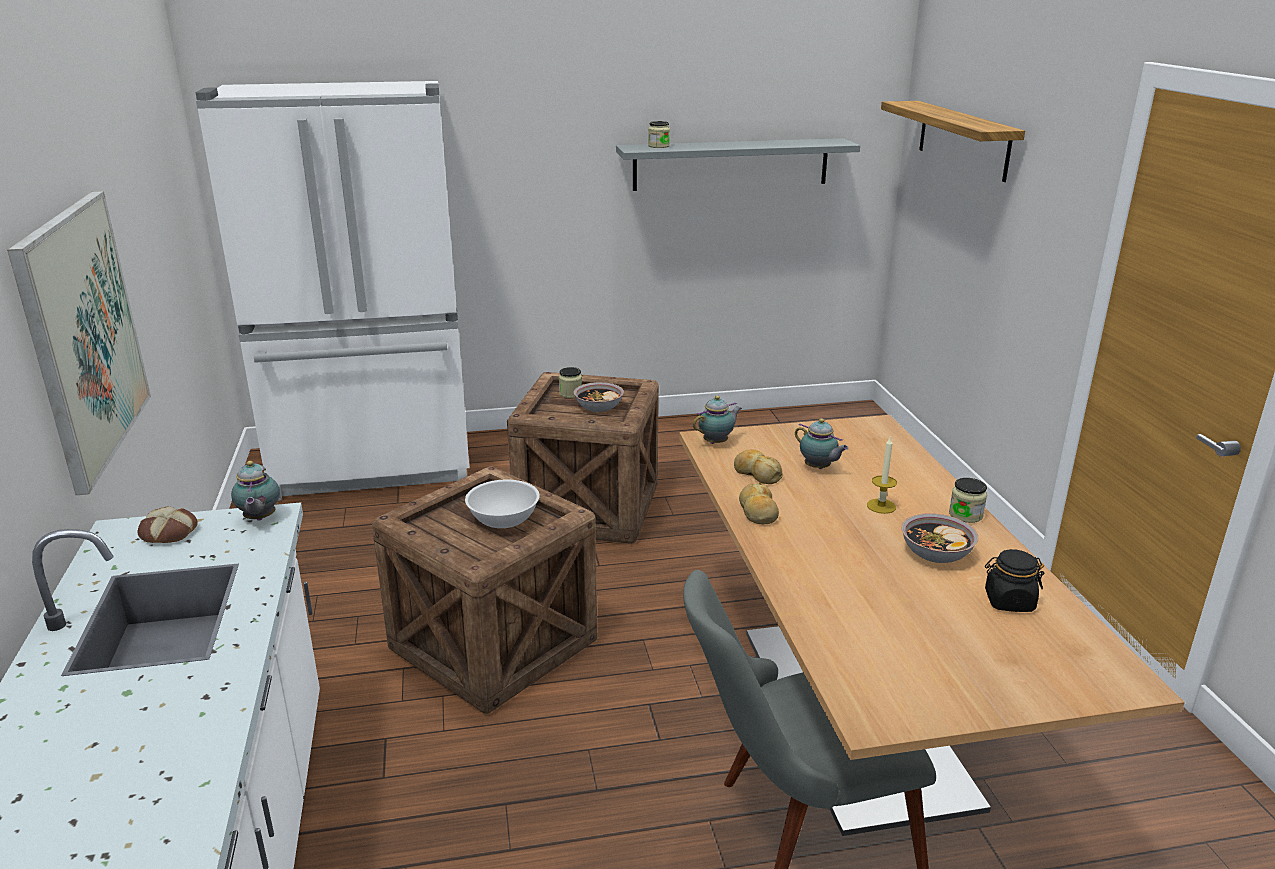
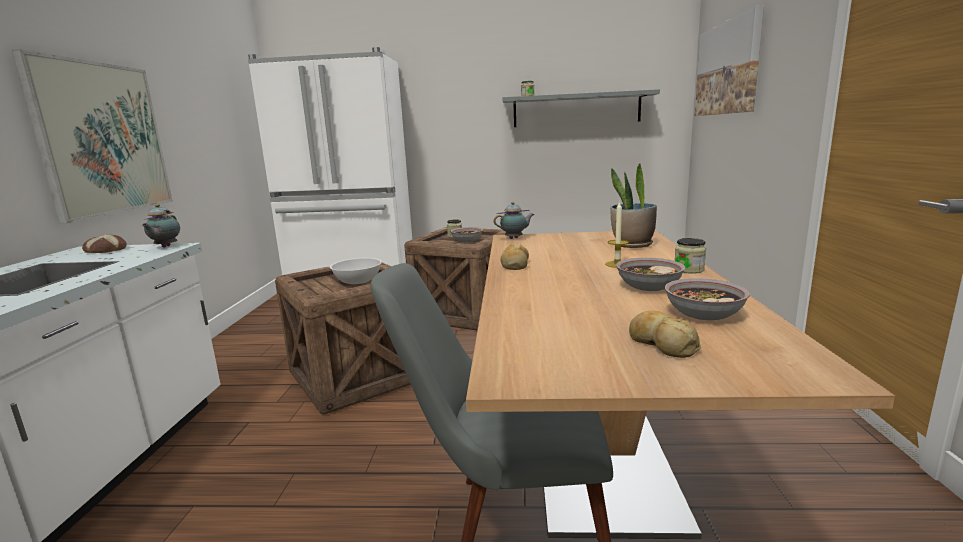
camera: 15 degrees right, 10 degrees down
bread [734,450,783,484] -> bread moved to [629,311,701,358]
teapot [795,418,849,469] -> none
shelf [881,101,1025,182] -> picture [695,6,764,116]
black jar [985,549,1044,612] -> bowl [664,278,750,320]
none -> potted plant [610,163,657,248]

